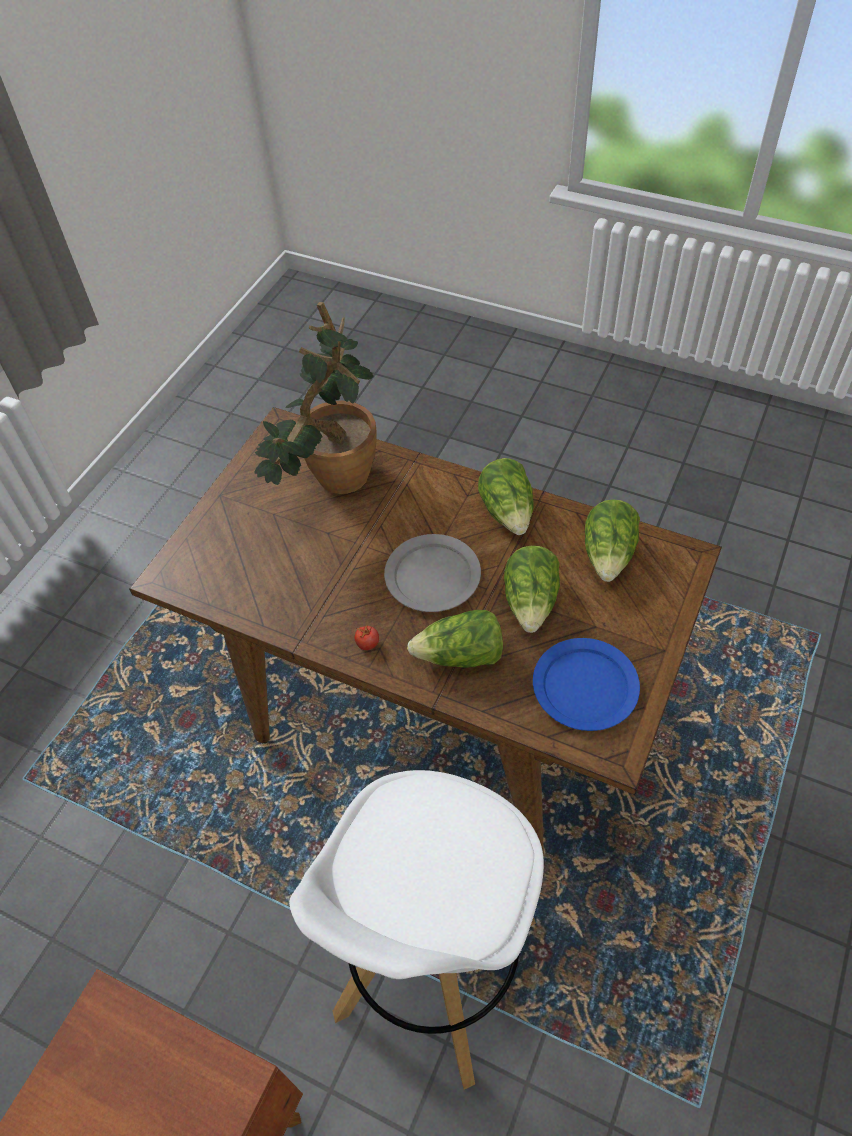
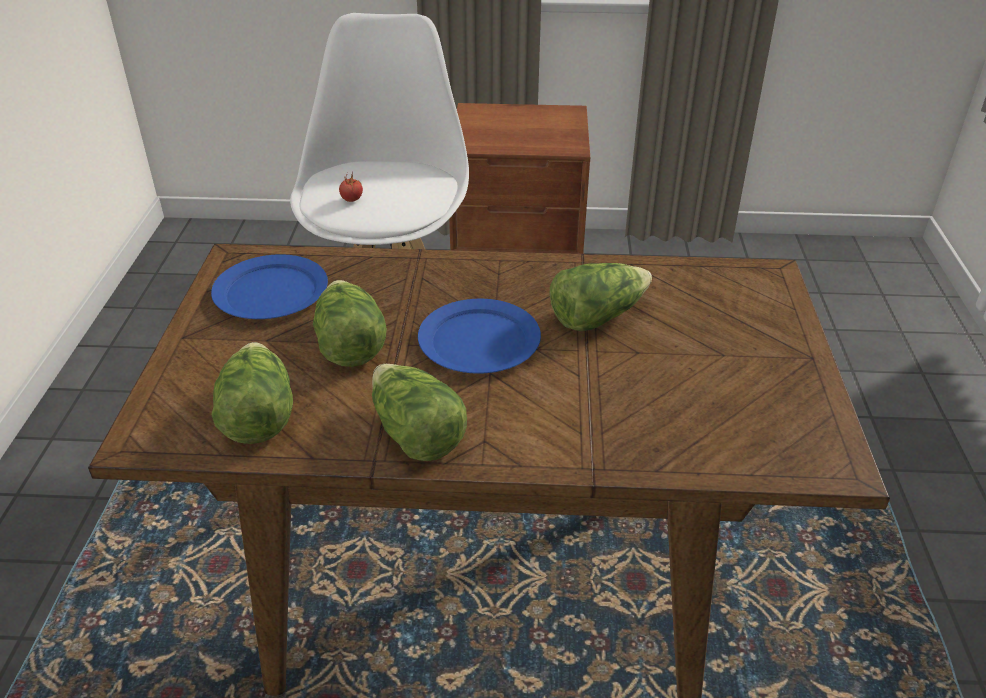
camera: 155 degrees right, 15 degrees down
potted plant [254,302,377,494] -> none
tomato [354,625,379,650] -> tomato moved to [339,173,363,202]
grey plate [384,534,481,612] -> blue plate [418,299,541,374]
lettuce [407,610,503,668] -> lettuce moved to [550,263,652,332]

